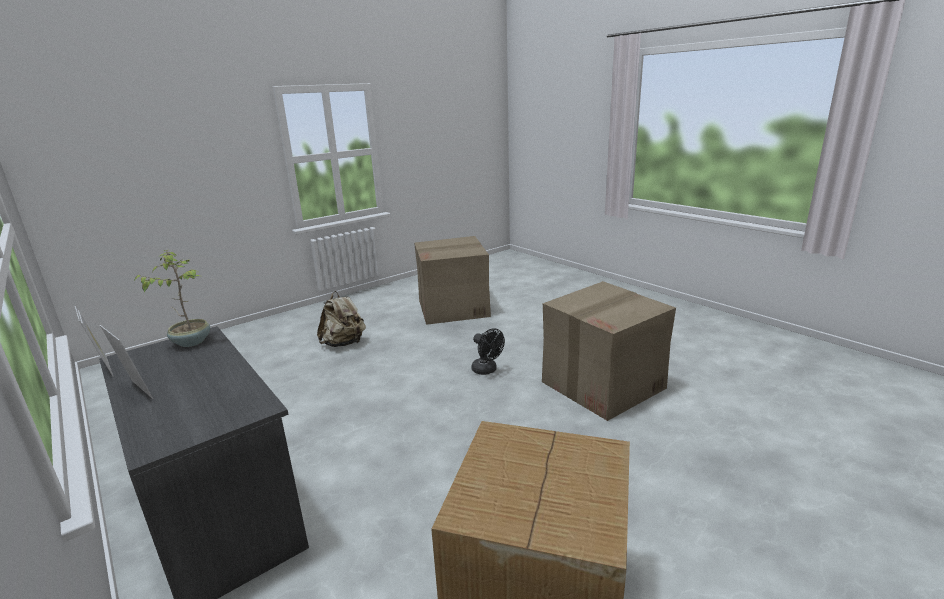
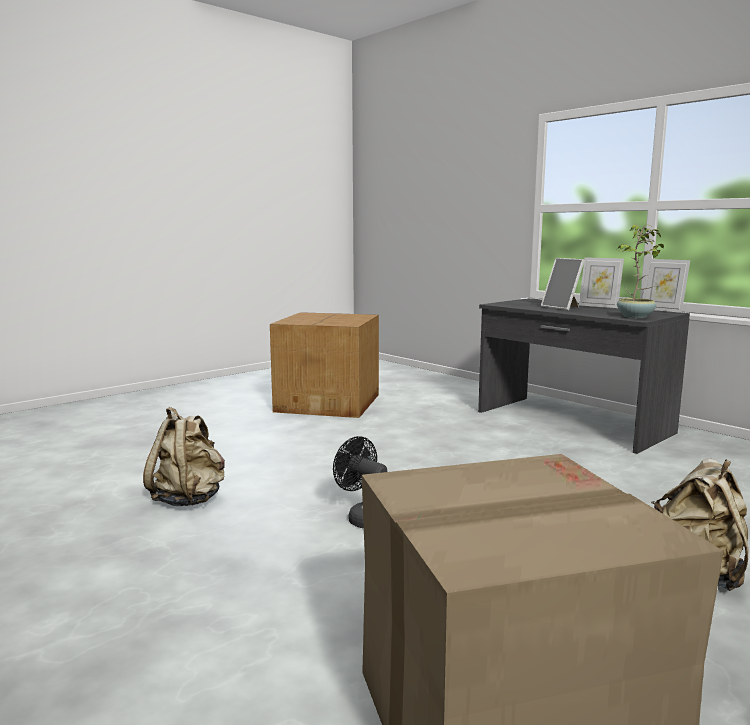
camera: 175 degrees right, 10 degrees down
cardboard box [542,281,676,421] -> beige backpack [143,407,225,506]
none -> picture frame [541,258,585,310]

